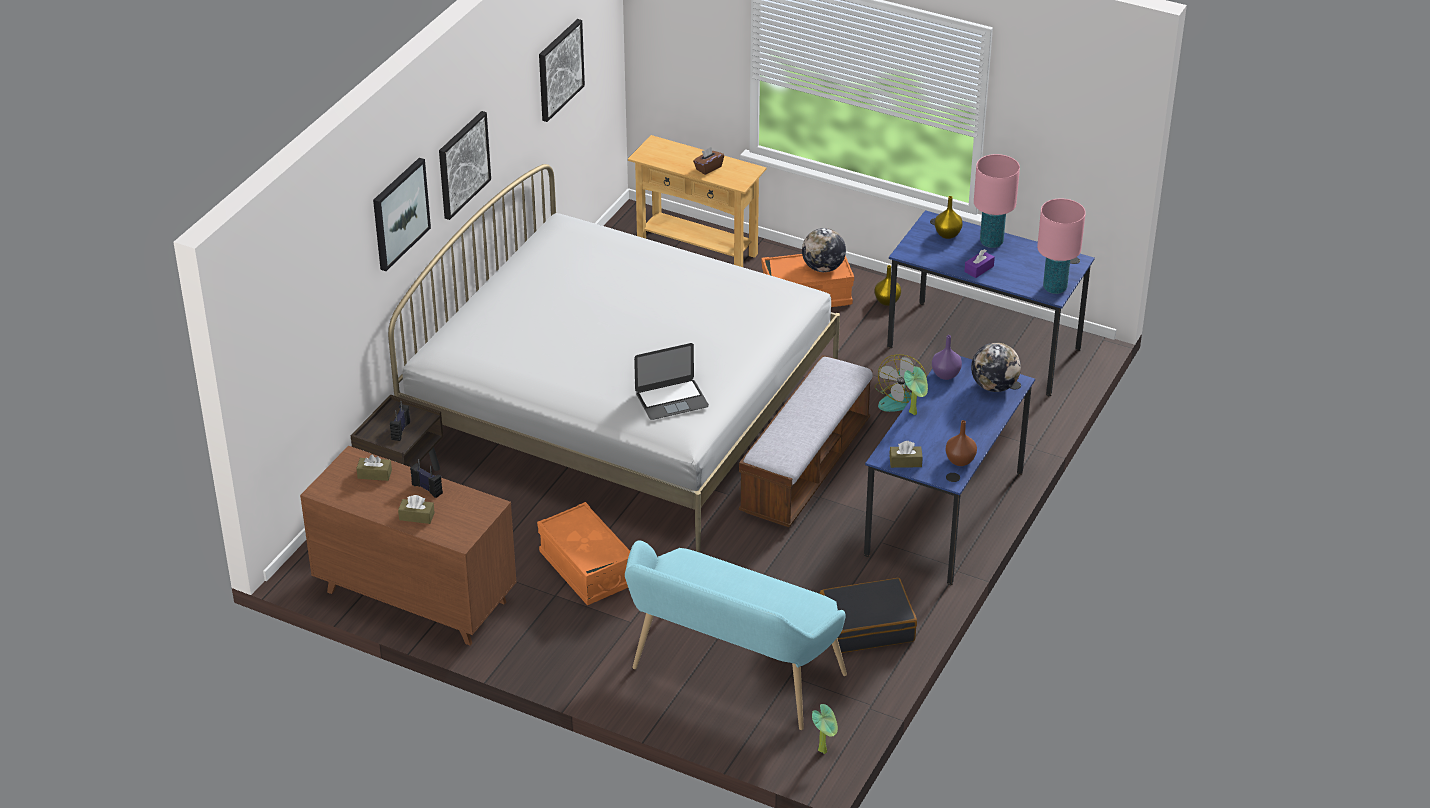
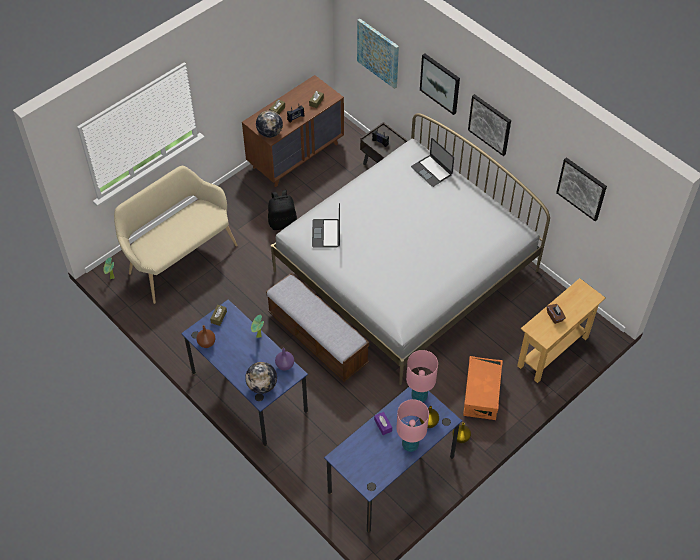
camera: 110 degrees right, 15 degrees up
orange storage box [537,502,631,605] -> black backpack [268,190,297,230]
turquoise bench [625,540,847,730] -> beige bench [114,166,238,304]
globe [802,228,846,272] -> globe moved to [256,110,283,138]
black suitcase [820,578,917,653] -> none
fan [875,354,927,412] -> none
pink table lamp [1037,199,1086,294] -> pink table lamp moved to [406,350,438,402]
none -> picture [357,19,399,89]
none -> laptop [411,138,454,187]

